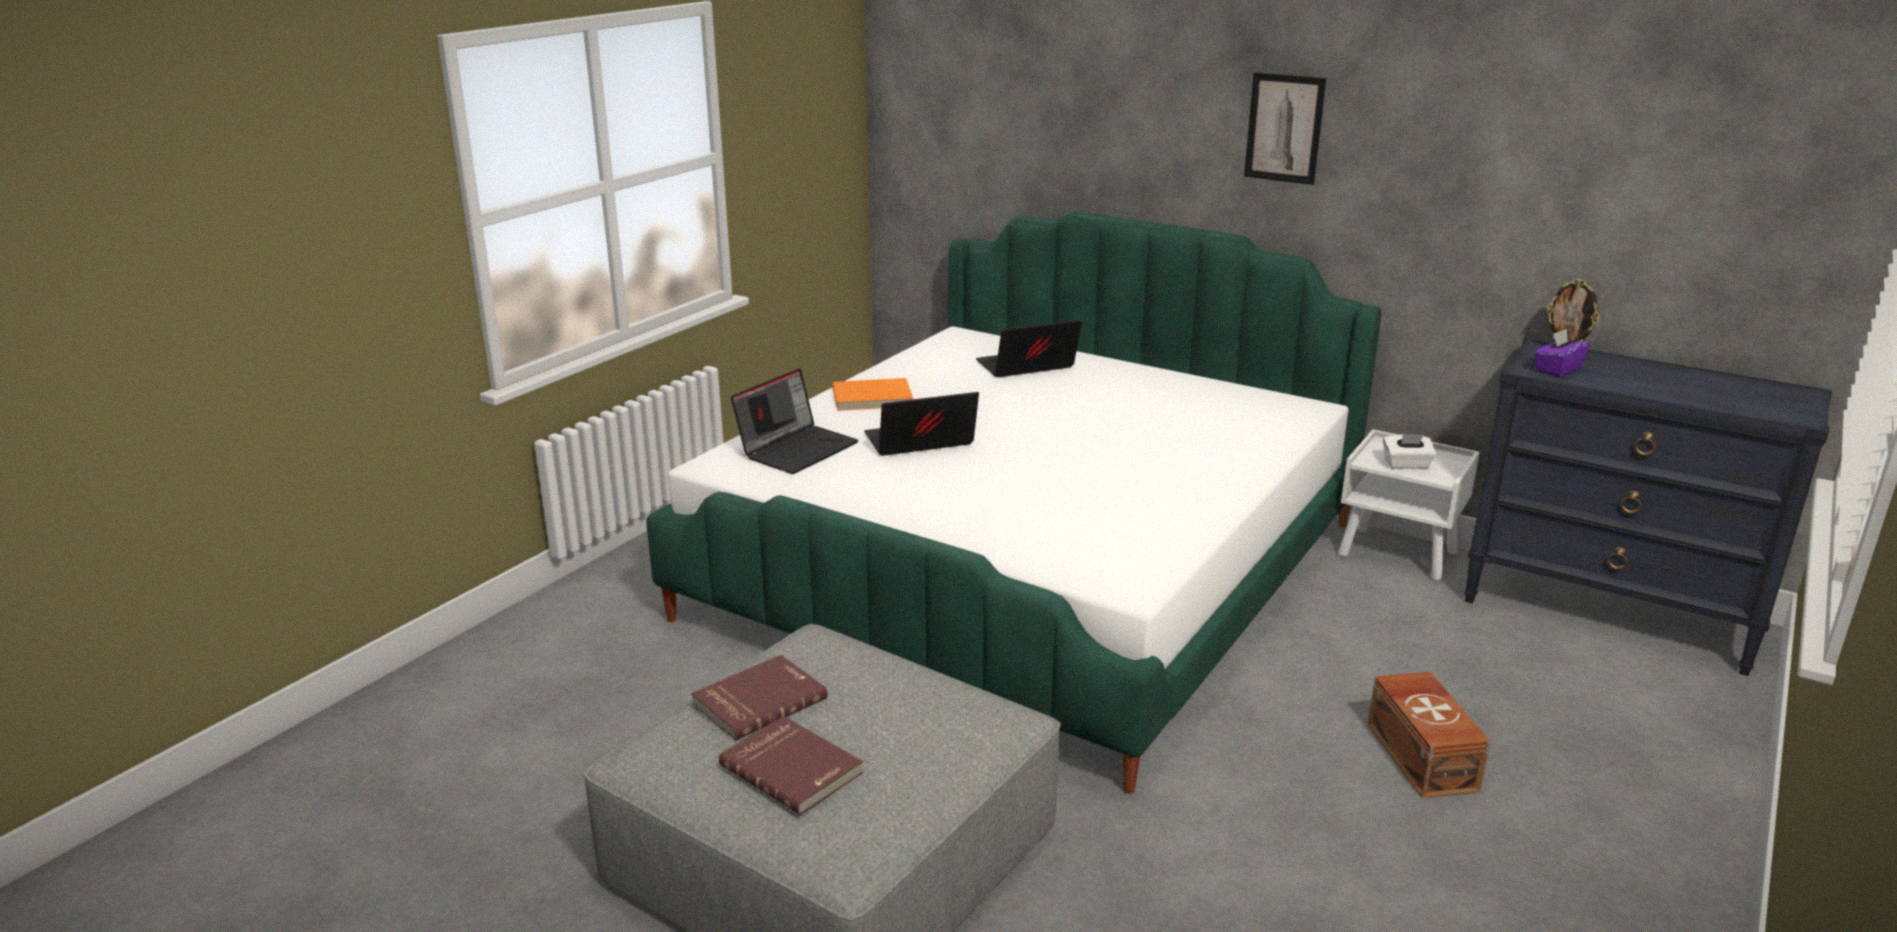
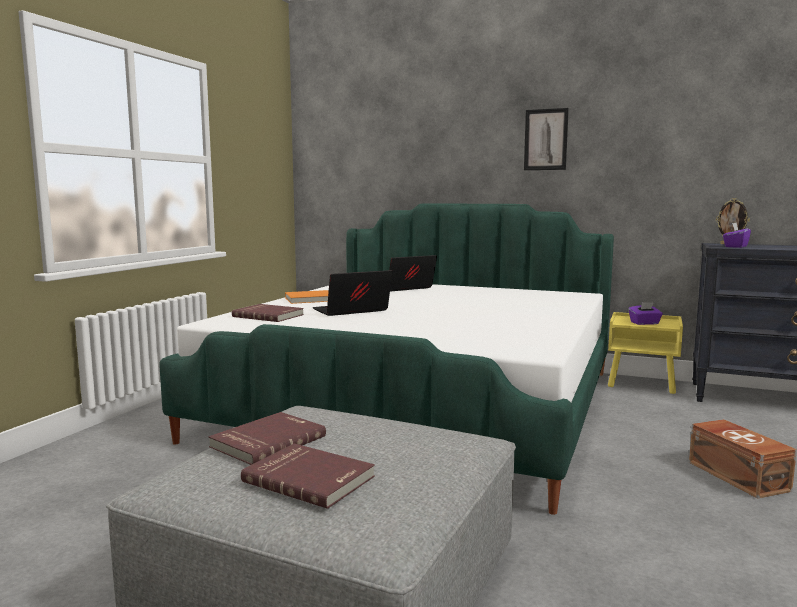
camera: 10 degrees left, 15 degrees down
laptop [731,368,859,474] -> red book [232,304,304,322]
white nightstand [1339,429,1480,581] -> yellow nightstand [608,312,683,394]
white tissue box [1383,434,1436,469] -> purple tissue box [629,302,663,325]

